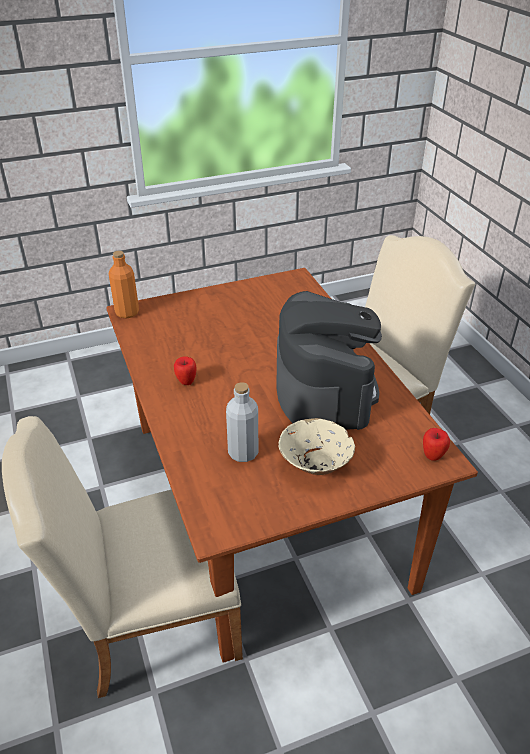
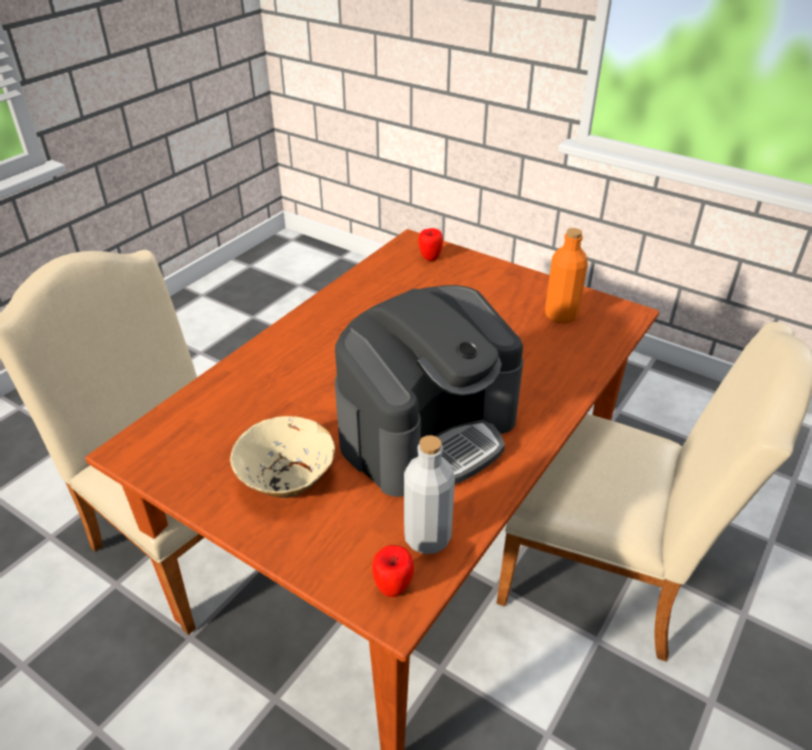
camera: 55 degrees right, 0 degrees up
orange bottle [109,251,139,318] -> orange bottle moved to [545,228,588,324]
apple [174,356,196,385] -> apple moved to [418,228,443,261]
grey bottle [226,382,258,462] -> grey bottle moved to [404,435,455,554]

